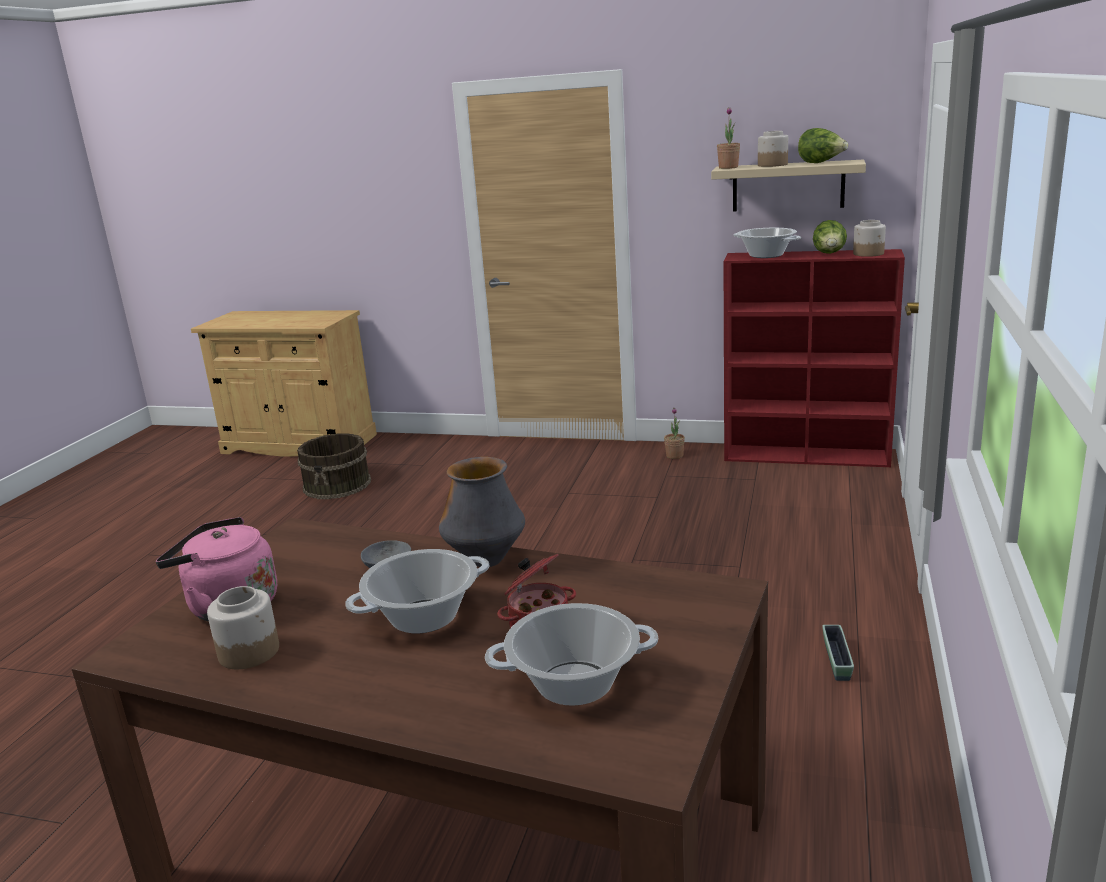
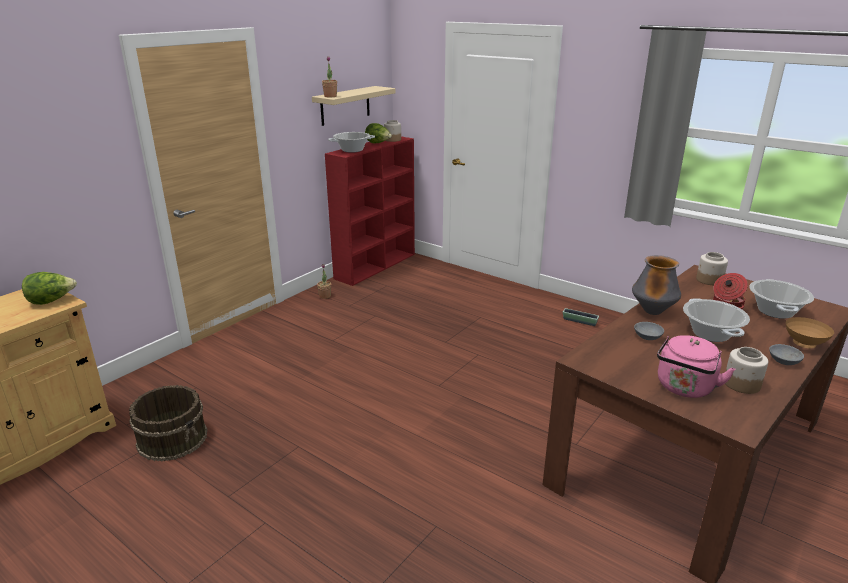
camera: 70 degrees left, 5 degrees up
jar [758,131,788,167] -> jar moved to [696,252,728,285]
lettuce [798,128,848,163] -> lettuce moved to [22,272,77,305]
none -> grey bowl [769,344,804,365]
none -> brown bowl [786,317,834,348]

